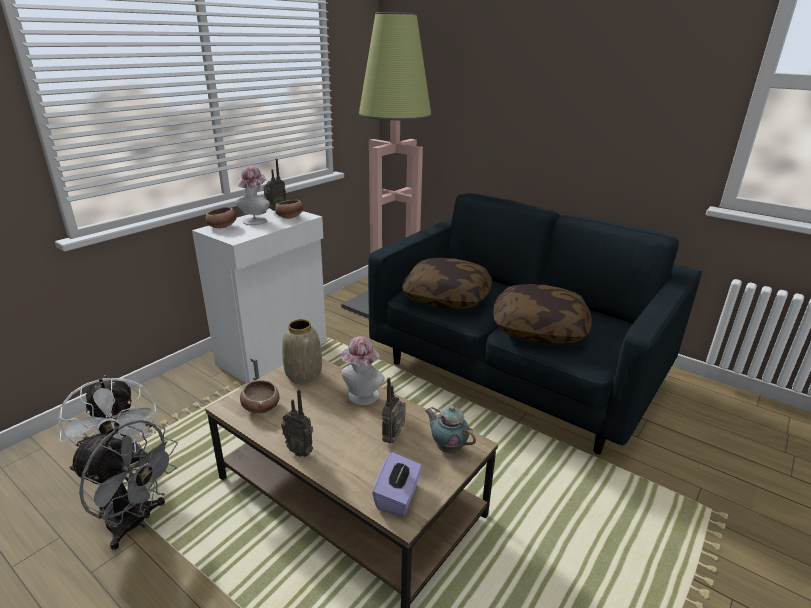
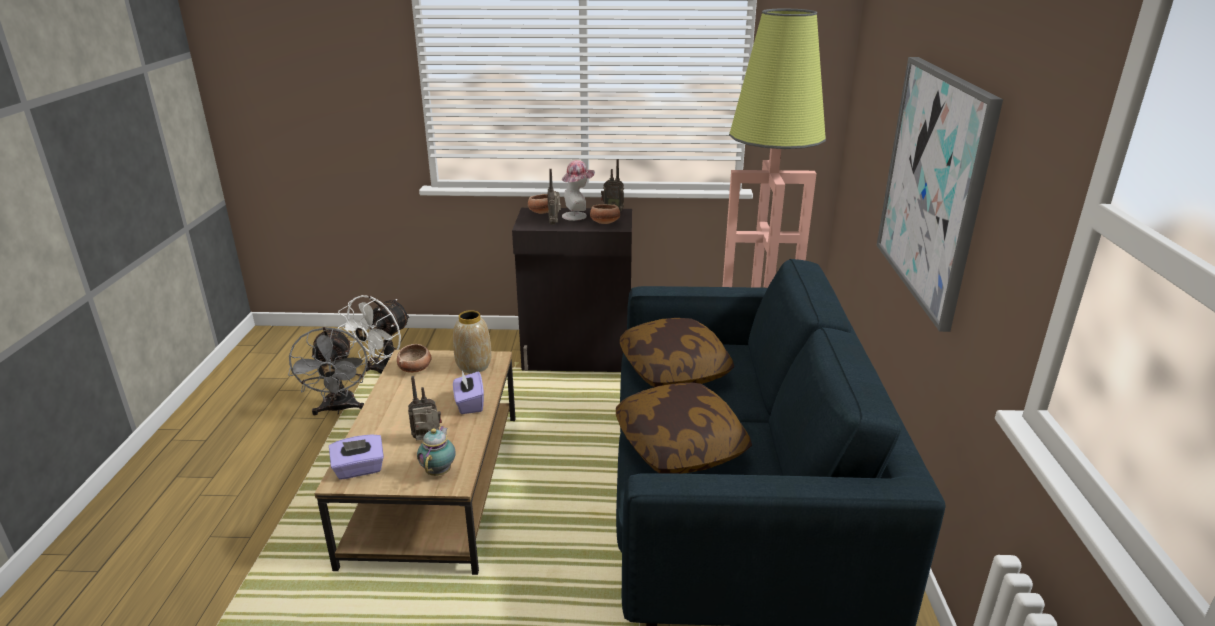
camera: 55 degrees right, 0 degrees up
white cabinet [192,208,327,383] -> black cabinet [512,208,632,372]
radio [281,389,313,457] -> radio moved to [547,169,561,225]
hat [341,336,385,405] -> purple tissue box [453,371,484,414]
none -> picture [876,57,1003,332]

